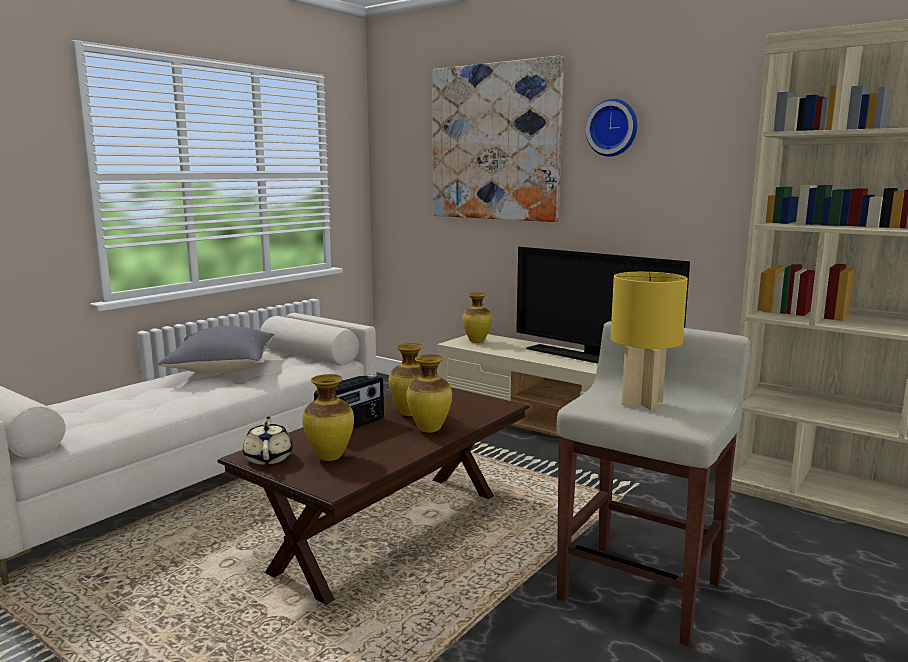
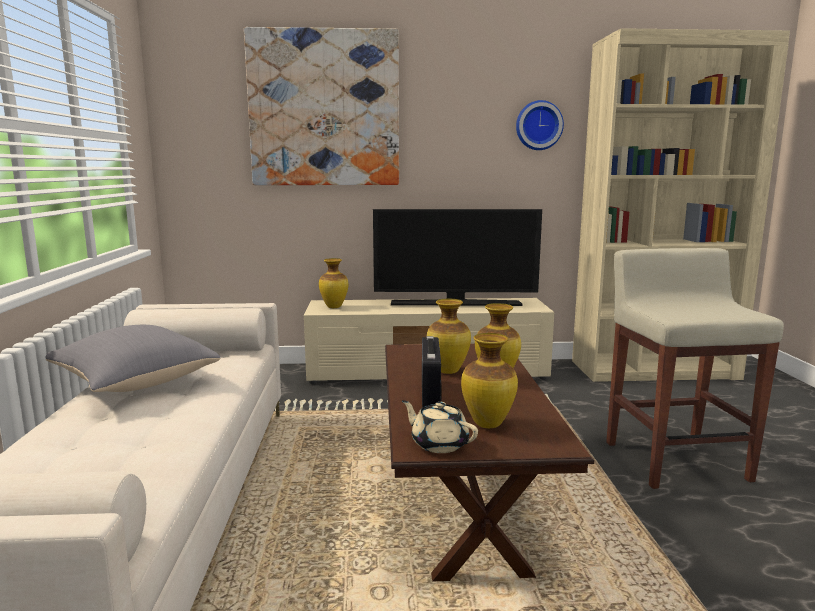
camera: 40 degrees left, 0 degrees up
wall clock [586,99,637,157] -> wall clock moved to [516,100,564,150]
yellow table lamp [611,272,688,411] -> none

